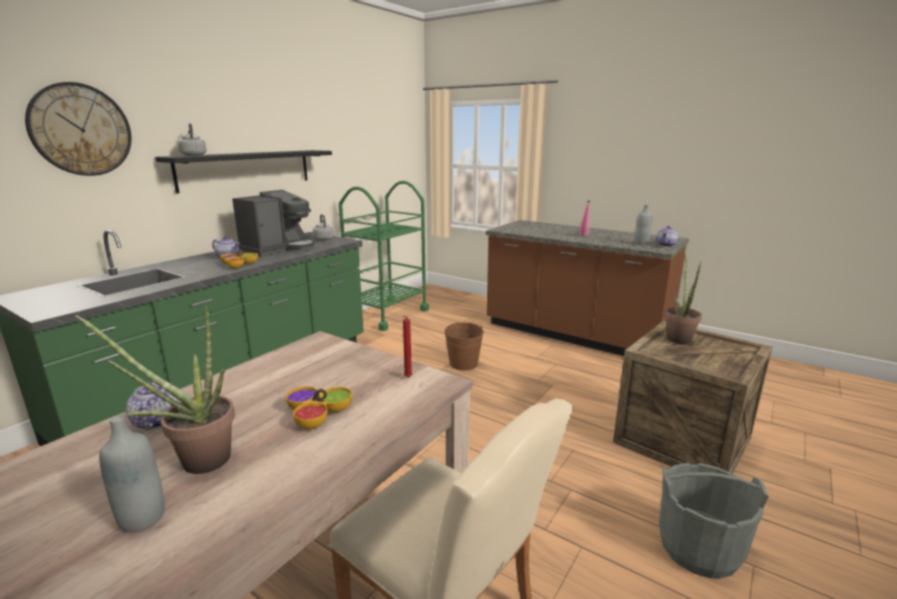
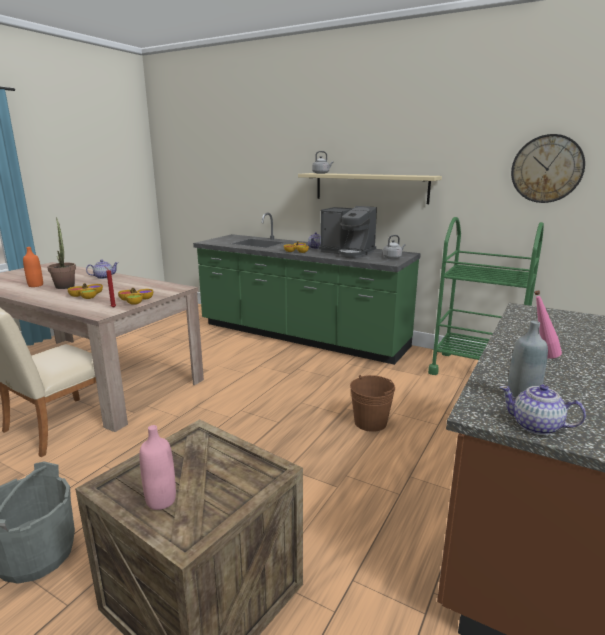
camera: 85 degrees right, 0 degrees up
wall clock [25,82,132,176] -> wall clock moved to [511,134,585,203]
grey bottle [99,415,165,533] -> orange bottle [23,247,43,287]
black shelf [155,150,332,194] -> beige shelf [298,173,442,204]
potted plant [665,246,702,344] -> none
none -> bowl [118,288,153,305]
none -> pink bottle [139,425,176,510]

